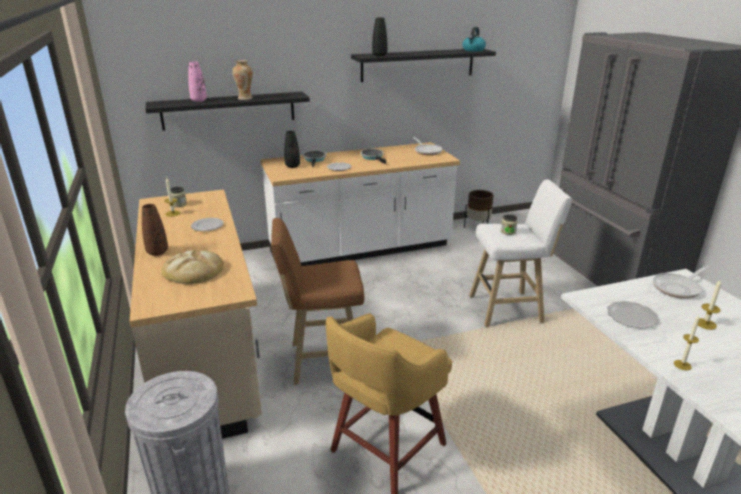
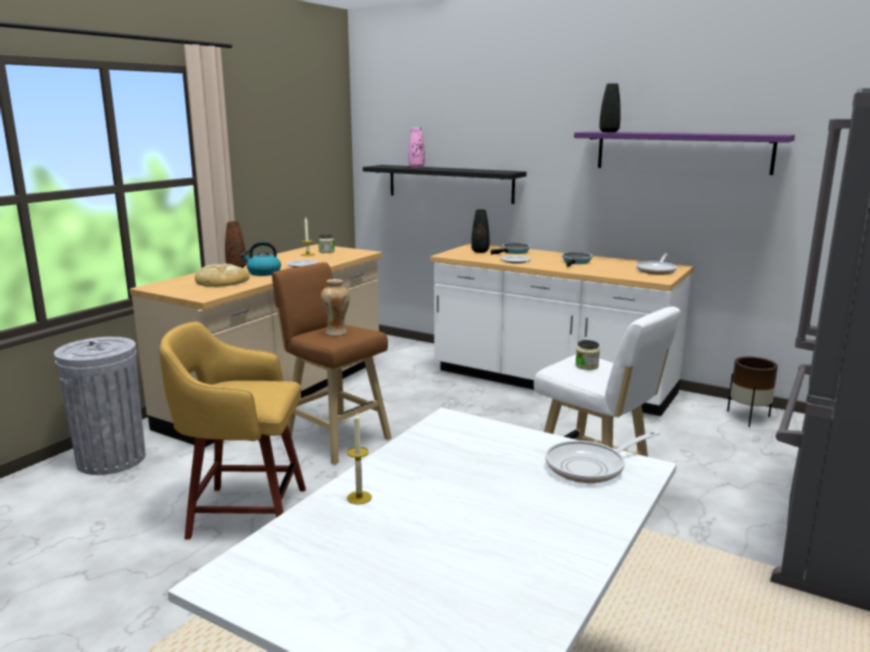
camera: 50 degrees right, 10 degrees down
vase [232,60,253,100] -> vase moved to [321,279,350,336]
black shelf [351,49,496,82] -> purple shelf [574,131,795,175]
kettle [462,27,486,51] -> kettle moved to [241,241,281,276]
plate [607,301,659,329] -> none
frying pan [653,265,709,299] -> frying pan turned 45 degrees counterclockwise [545,431,660,483]
candle [698,279,721,330] -> none

